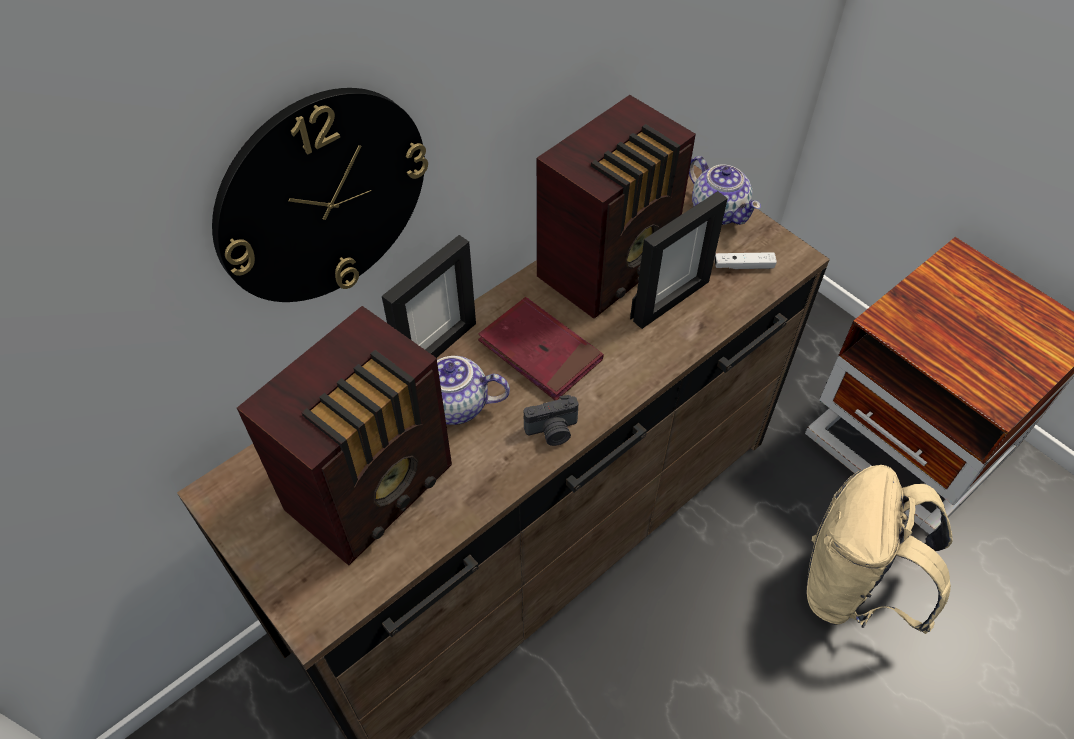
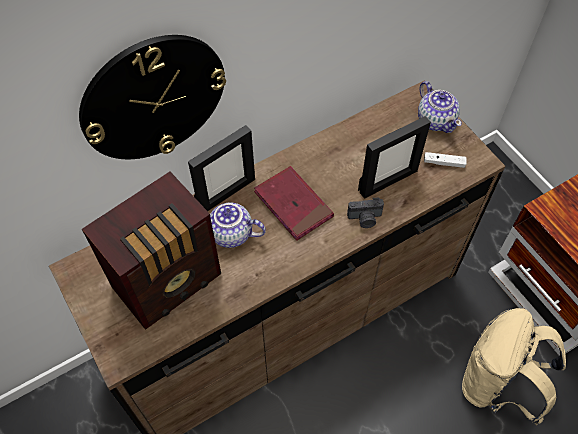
camera: 10 degrees right, 5 degrees up
camera [524,395,578,446] -> camera moved to [347,198,384,228]
radio [537,95,696,319] -> none

